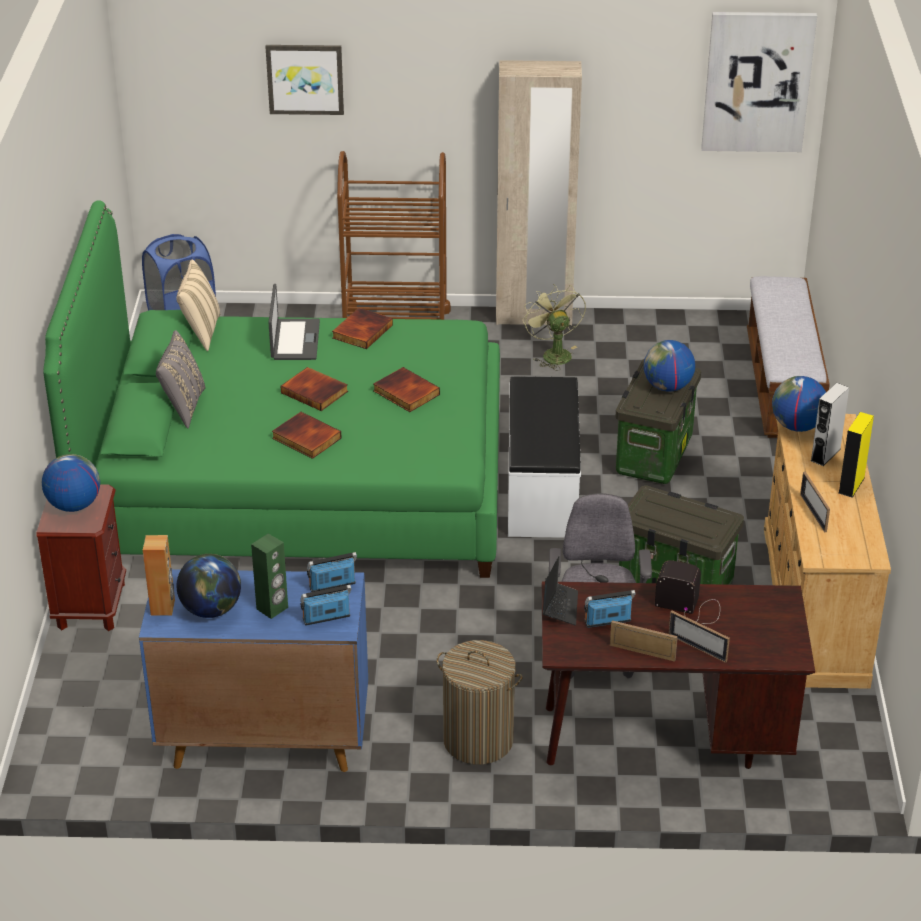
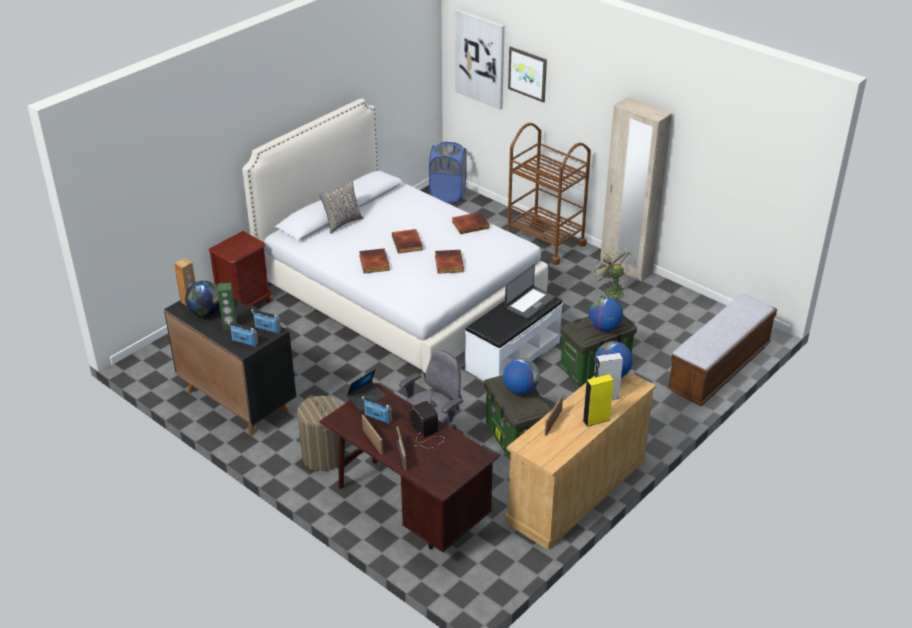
camera: 40 degrees right, 0 degrees up
globe [42,454,100,512] -> globe moved to [503,358,540,395]
green bed [44,200,500,578] -> white bed [242,98,548,383]
blue cabinet [139,569,368,772] -> black cabinet [164,298,296,436]
beige pillow [176,260,220,351] -> none
laptop [268,284,320,360] -> laptop moved to [505,264,555,319]
green fan [523,284,586,371] -> green fan turned 45 degrees counterclockwise [592,247,633,302]
picture [701,12,817,152] -> picture moved to [455,9,505,110]

